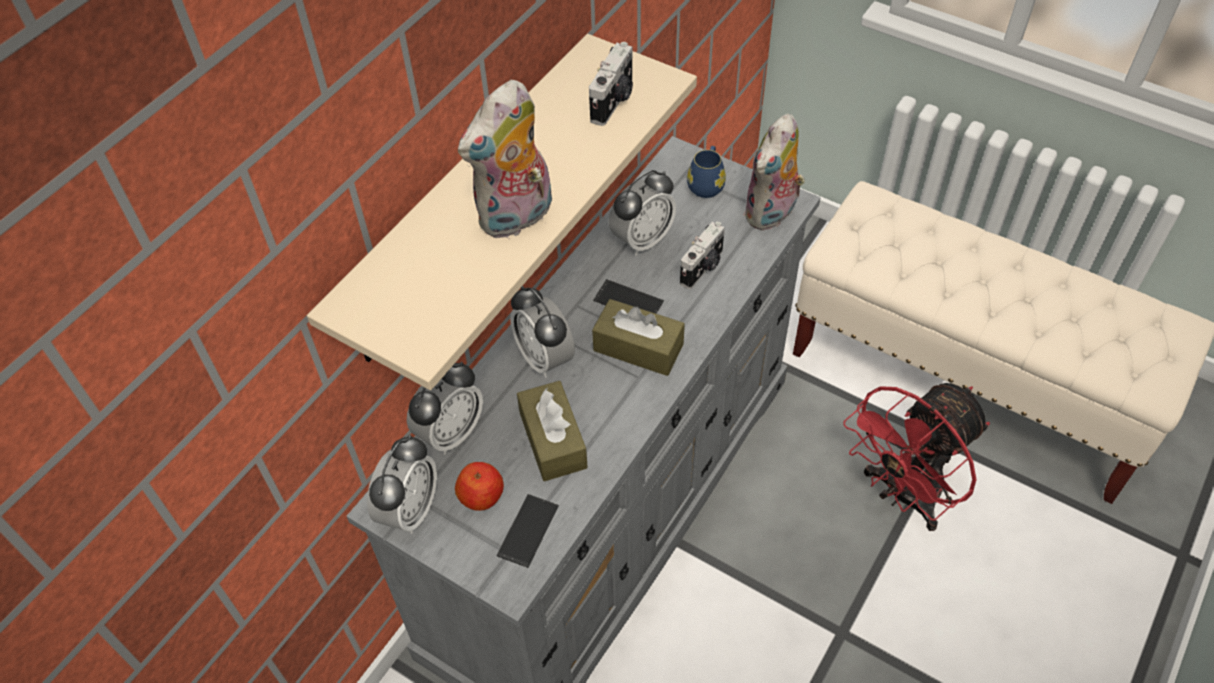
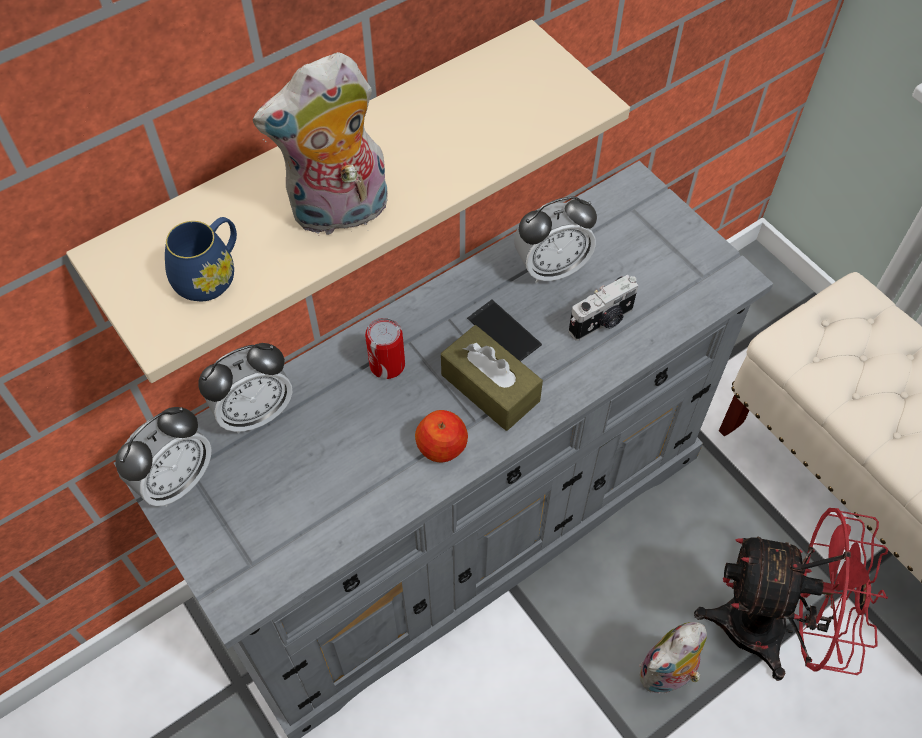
camera: 20 degrees right, 5 degrees up
apple [455,462,504,511] -> apple moved to [415,410,468,463]
phone [496,494,559,568] -> none
alarm clock [510,286,575,378] -> can [365,318,405,379]
brown tissue box [517,381,588,481] -> none
camera [589,42,633,126] -> none
blue mug [687,146,726,198] -> blue mug moved to [165,217,237,302]
plush toy [743,114,805,231] -> plush toy moved to [639,622,707,694]
red fan [843,383,990,531] -> red fan turned 150 degrees counterclockwise [694,508,888,681]

